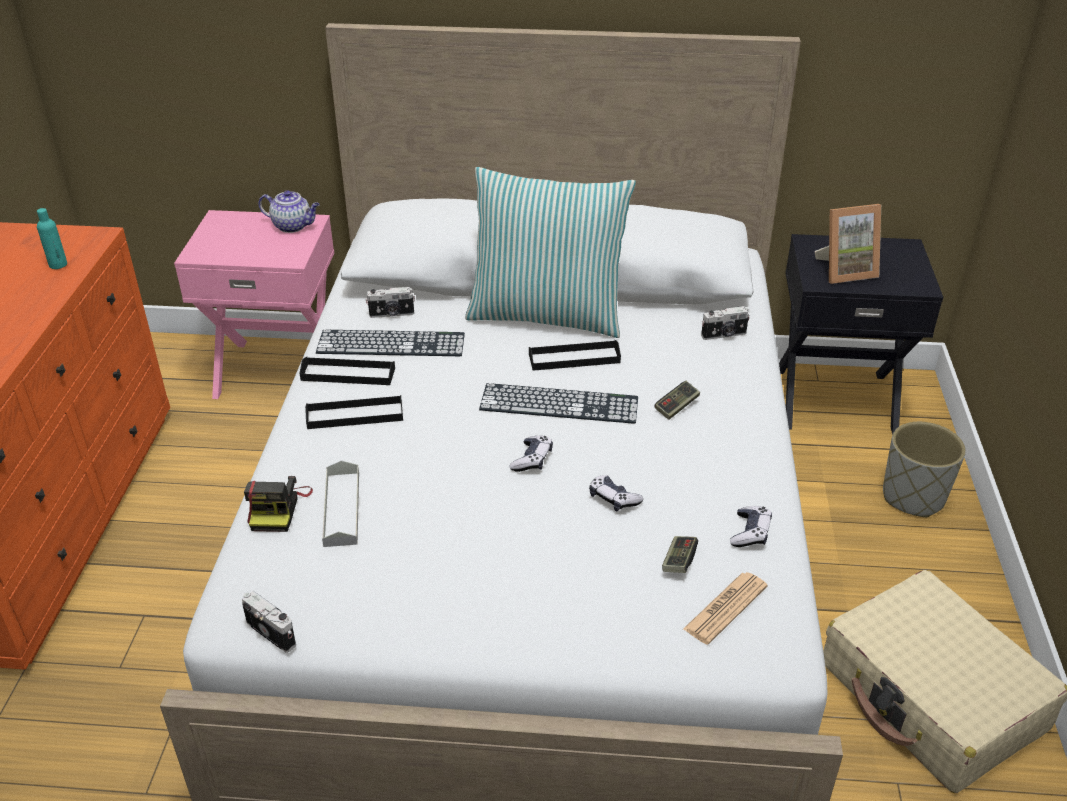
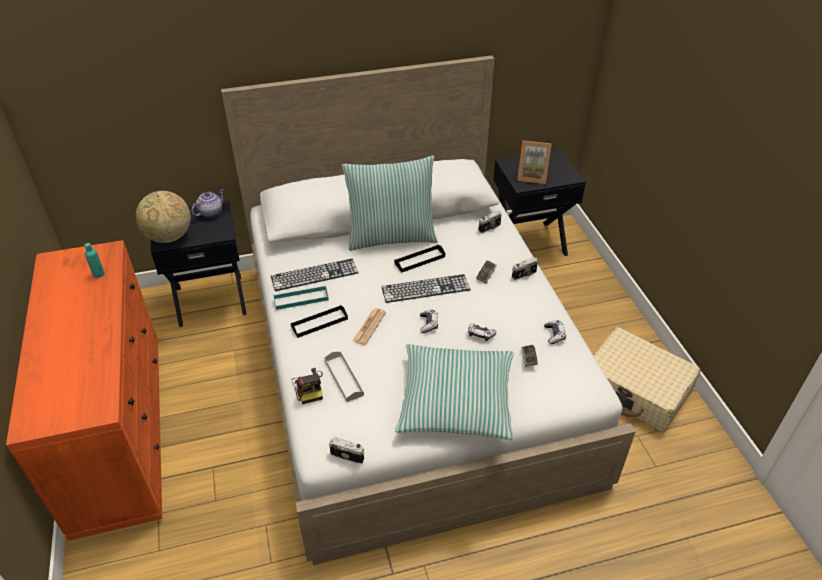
camera: 20 degrees left, 5 degrees up
pink nightstand [174,210,334,399] -> black nightstand [151,200,247,327]
teapot [258,190,320,233] -> teapot turned 45 degrees counterclockwise [191,189,225,218]
black tray [299,357,395,385] -> turquoise tray [273,286,329,310]
camera [366,287,415,318] -> camera moved to [512,257,538,280]
newspaper [683,572,768,645] -> newspaper moved to [353,308,386,345]
picture frame [815,204,881,284] -> picture frame turned 45 degrees clockwise [517,140,551,184]
grey planter [883,422,966,517] -> none
none -> globe [136,191,191,243]
none -> pillow [395,344,514,440]

